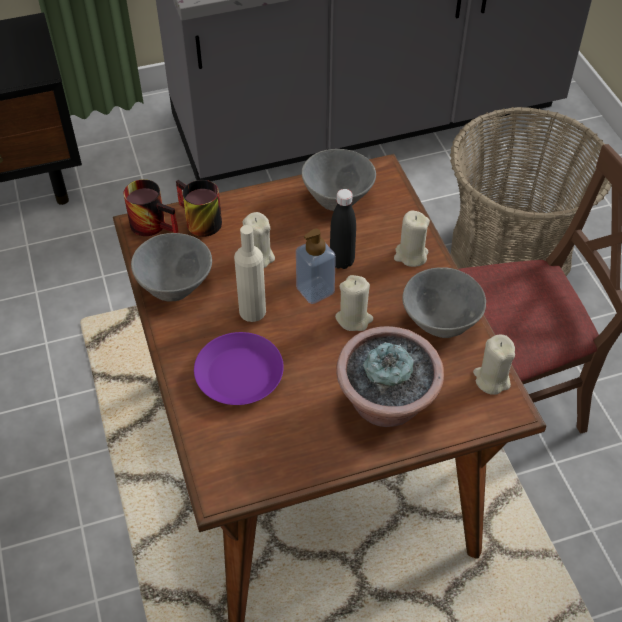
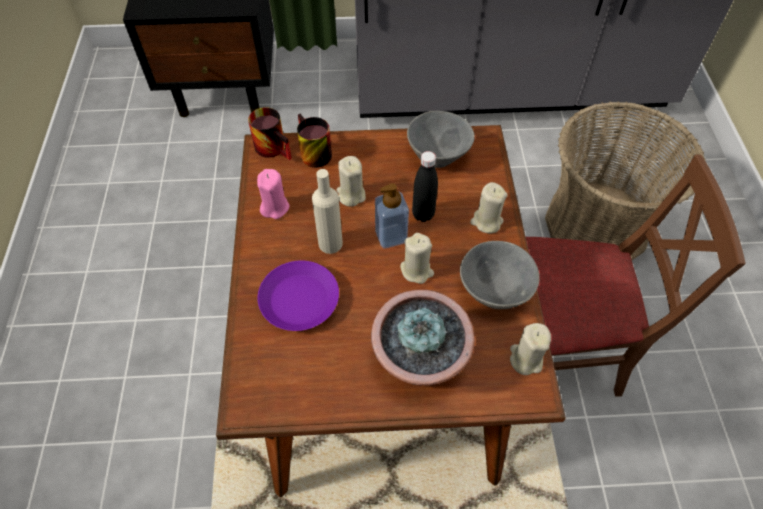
camera: 15 degrees right, 5 degrees up
grey bowl [131,233,212,302] -> pink candle [257,169,290,219]

